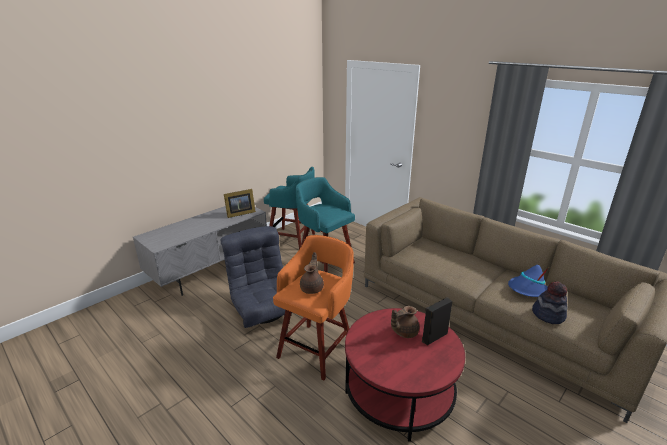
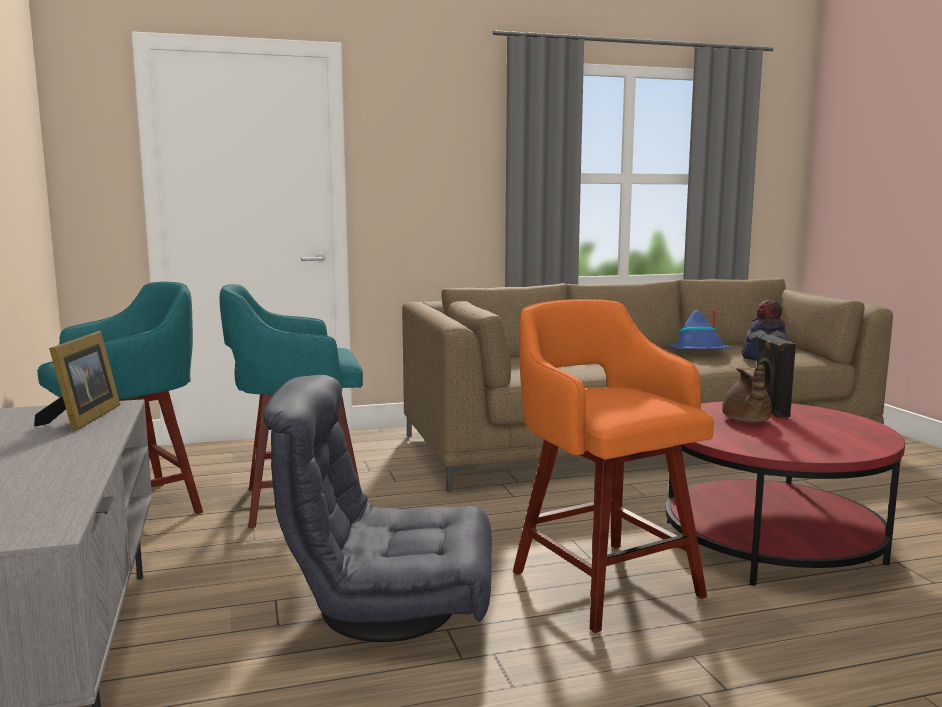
camera: 60 degrees left, 15 degrees down
brown teapot [300,252,324,294] -> none

